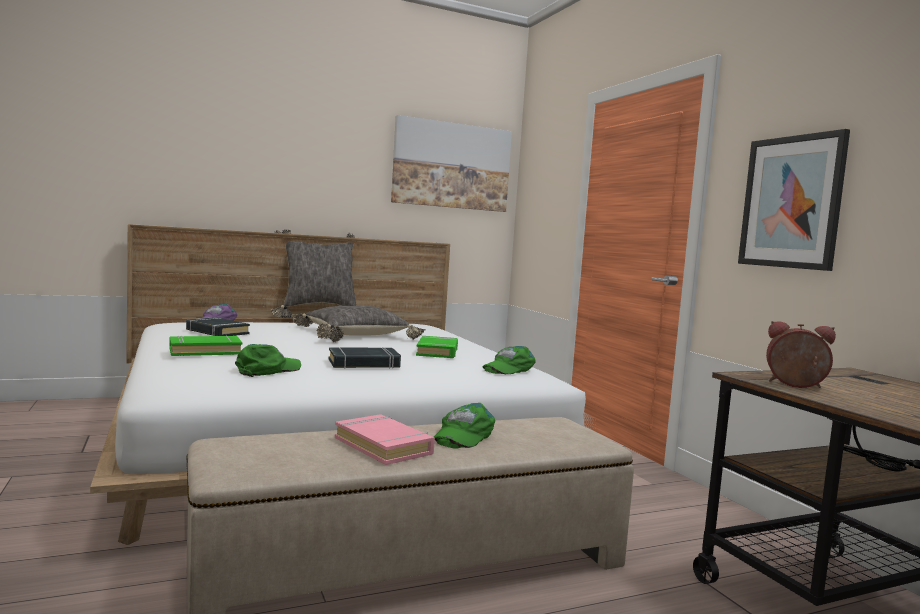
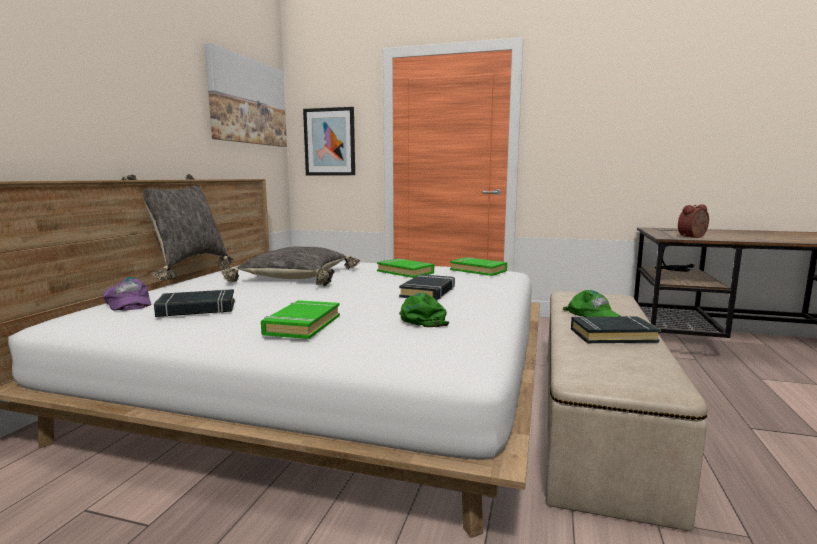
camera: 50 degrees left, 5 degrees up
pink book [335,414,435,465] -> black book [571,316,661,344]
green cap [483,346,536,374] -> green book [450,257,507,276]
picture [738,129,850,271] -> picture moved to [303,107,355,175]

